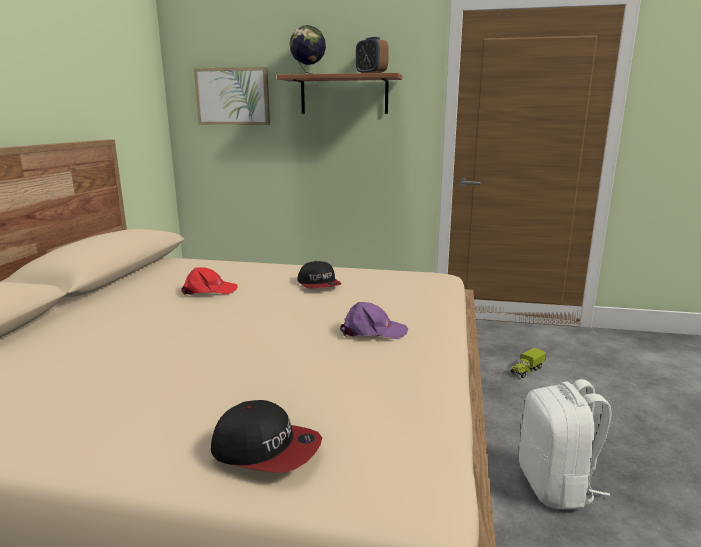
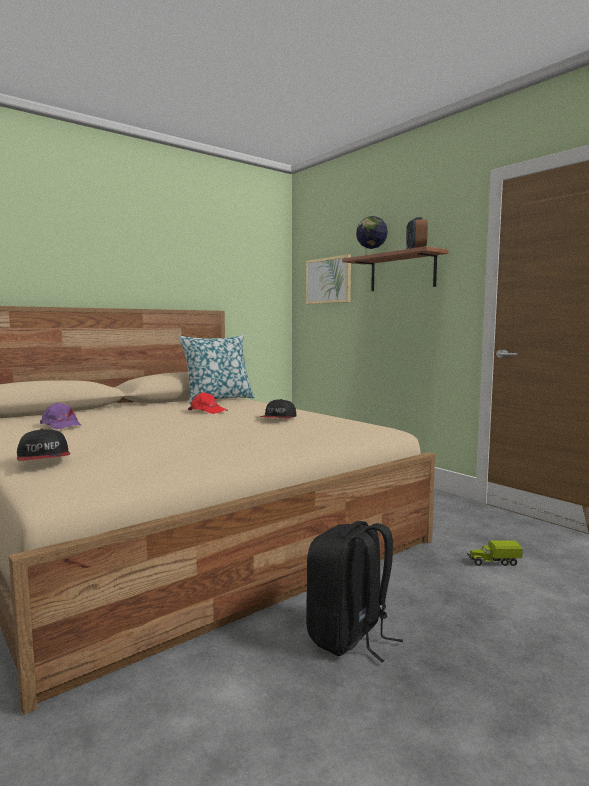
camera: 40 degrees right, 10 degrees down
purple cap [340,302,408,339] -> purple cap moved to [40,403,82,430]
white backpack [519,379,612,509] -> black backpack [306,521,403,662]
none -> pillow [178,335,255,404]

